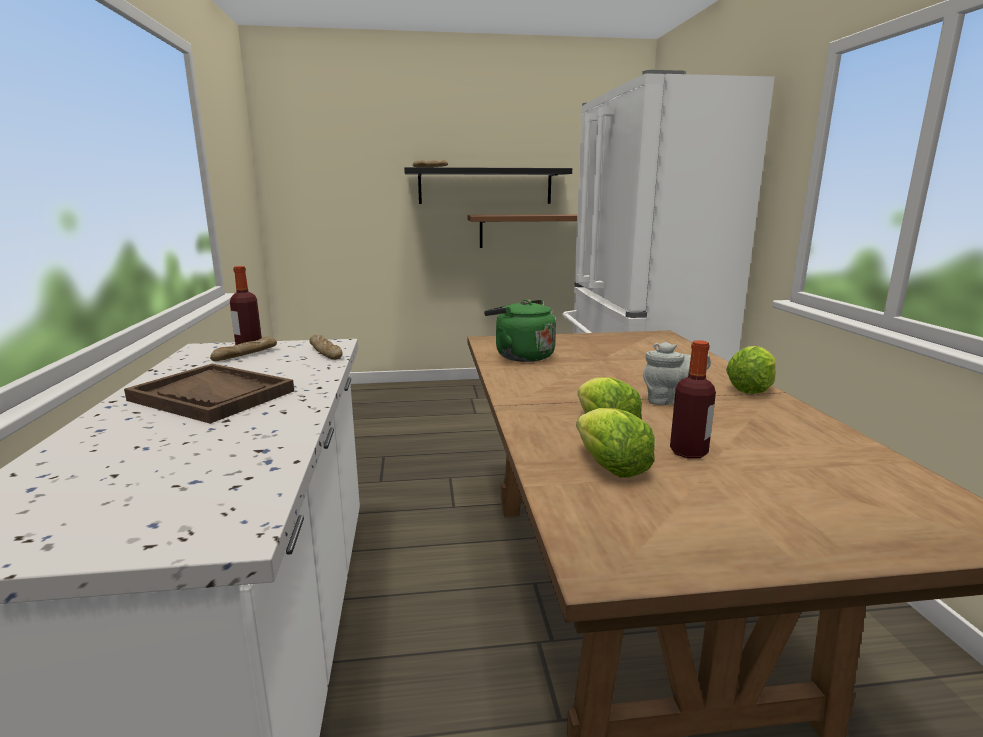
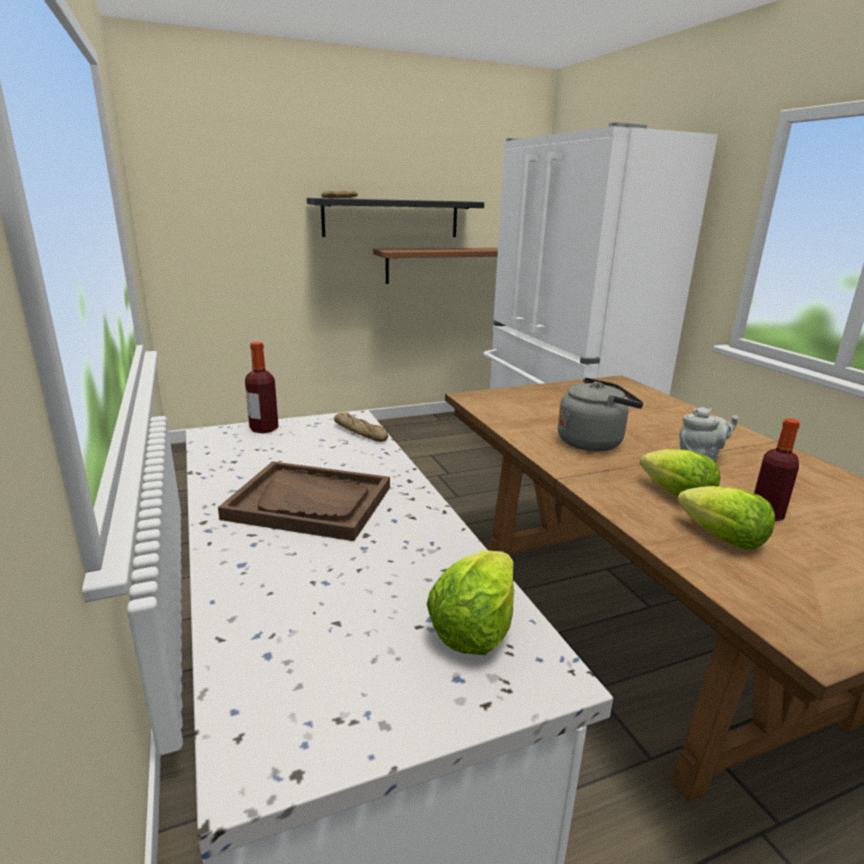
camera: 15 degrees left, 5 degrees up
bread [210,336,277,361] -> none
green kettle [484,300,556,362] -> none
lettuce [726,346,775,394] -> lettuce moved to [427,550,514,655]
none -> grey kettle [558,378,644,452]

